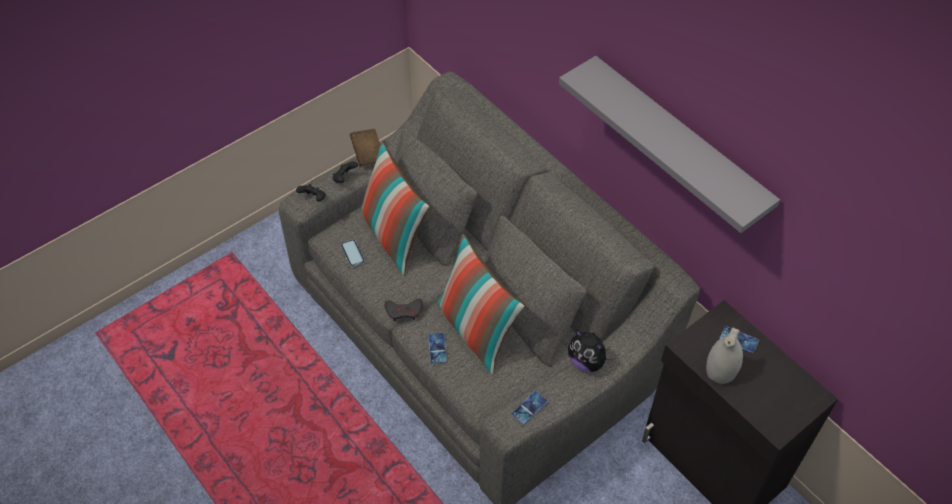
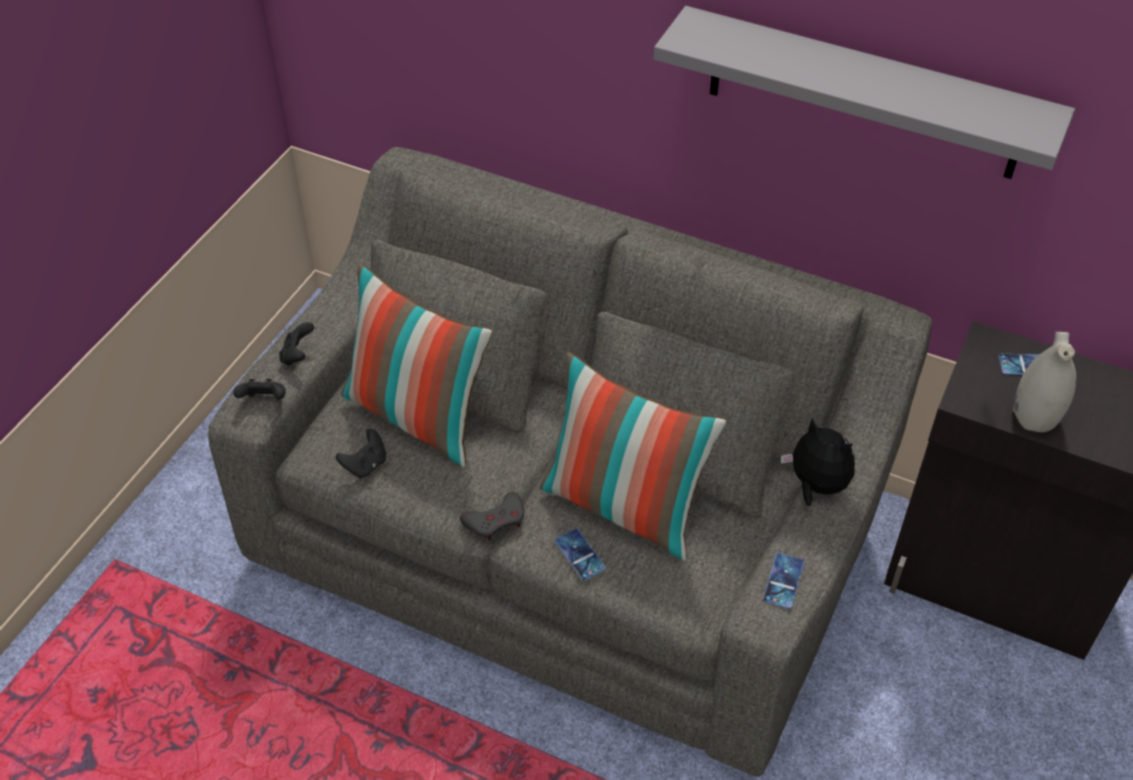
camera: 25 degrees left, 5 degrees down
phone [340,239,365,267] -> black game controller [336,429,386,478]
brown book [350,129,380,166] -> none
plush toy [568,329,613,372] -> plush toy turned 150 degrees counterclockwise [781,418,855,506]

